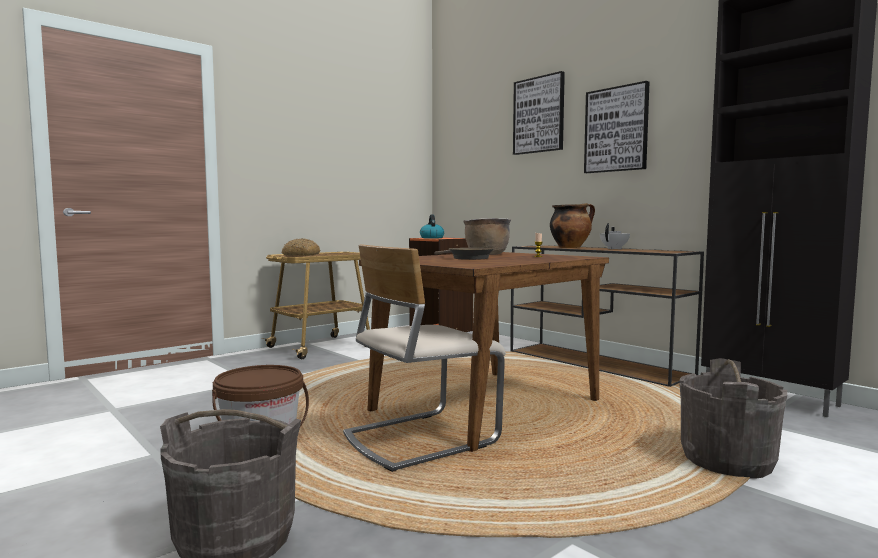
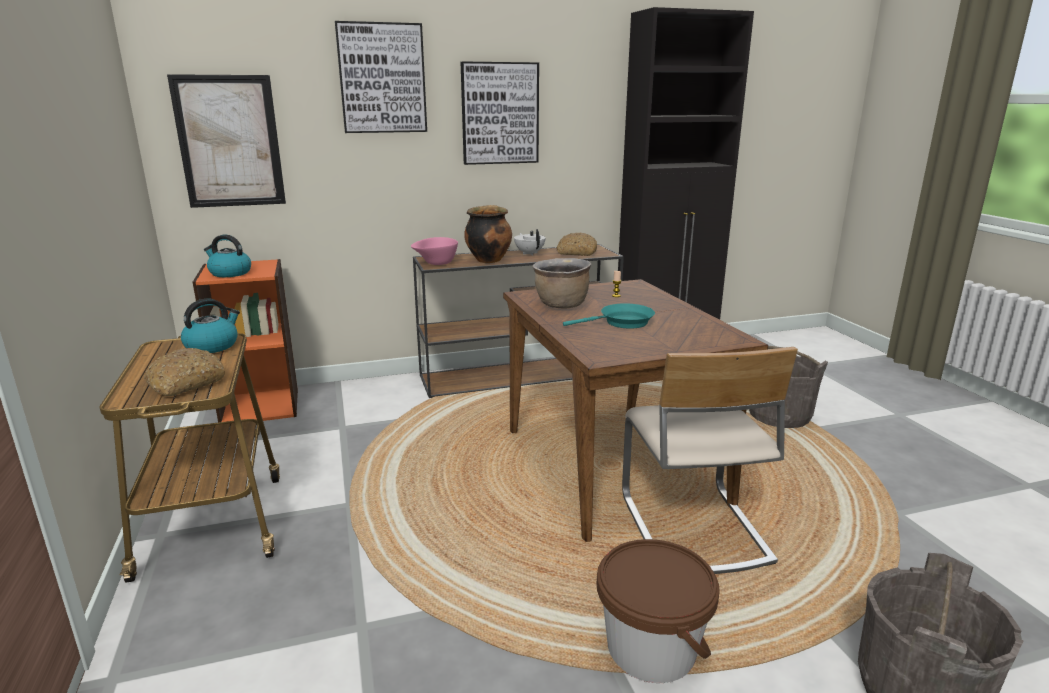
camera: 65 degrees left, 15 degrees up
brown frying pan [434,248,494,260] -> turquoise frying pan [563,303,655,329]
none -> picture [167,74,286,208]
none -> kettle [181,299,240,353]
none -> pink bowl [411,237,458,265]
none -> bread [556,233,597,256]

